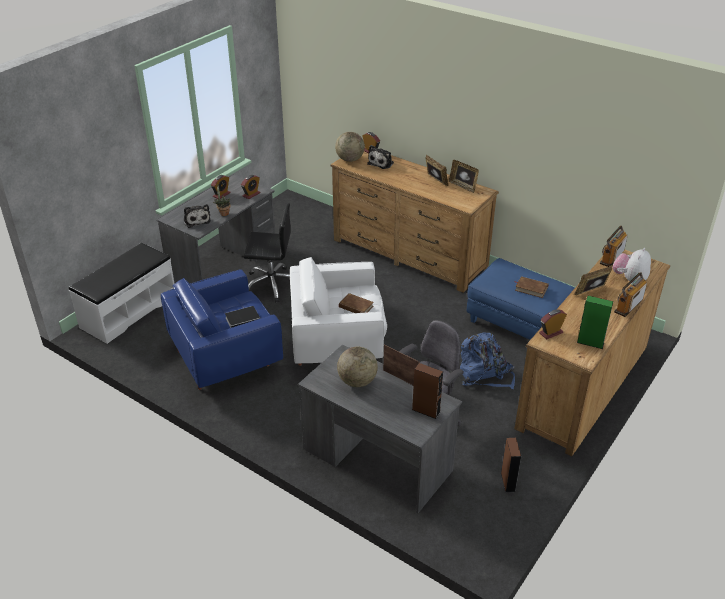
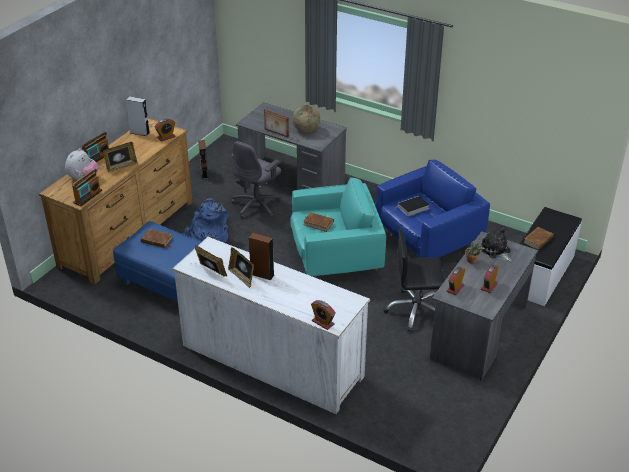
camera: 175 degrees right, 0 degrees up
white armchair [290,257,387,366] -> turquoise armchair [290,177,386,277]
brown dresser [331,151,499,293] -> white dresser [172,237,370,414]
globe [335,132,365,162] -> none
plush toy [367,145,394,169] -> none
brown speaker [412,363,443,419] -> brown speaker moved to [249,233,274,280]
green speaker [577,296,613,349] -> grey speaker [126,96,150,136]
none -> brown book [523,227,553,250]

